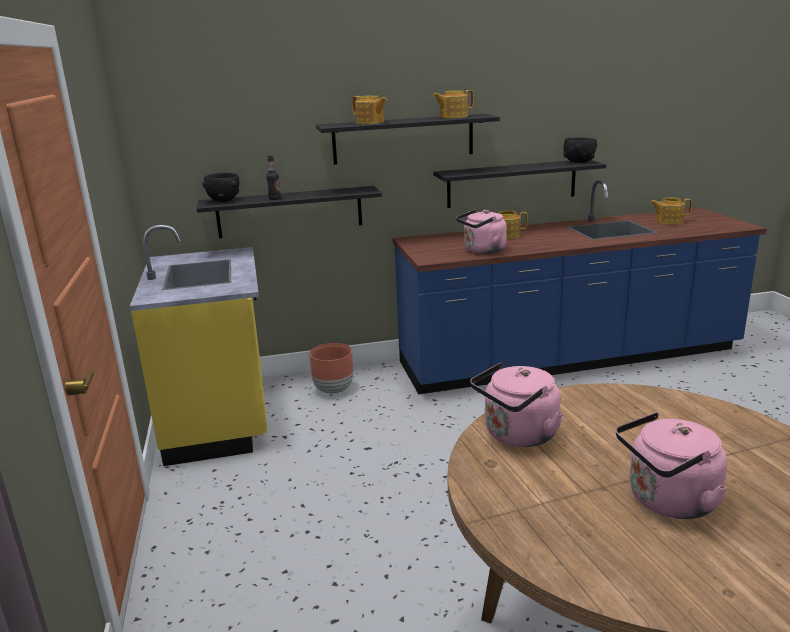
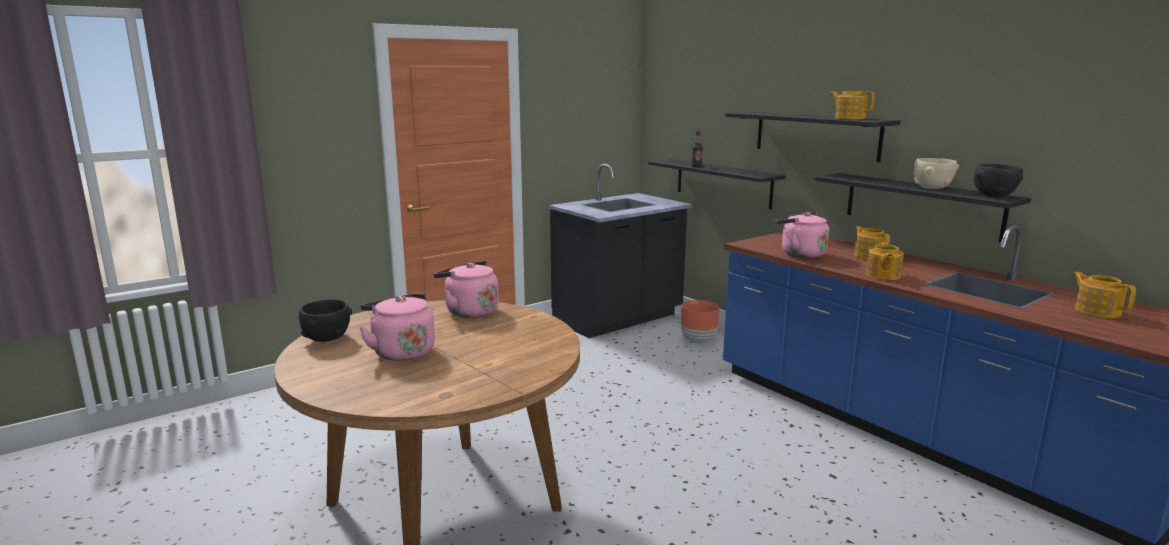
camera: 65 degrees right, 5 degrees down
yellow counter [130,225,268,466] -> black counter [549,164,692,338]
black bowl [202,173,239,202] -> black bowl moved to [299,299,352,342]
teapot [352,95,387,124] -> teapot moved to [866,242,904,280]
none -> beige bowl [914,158,959,189]

